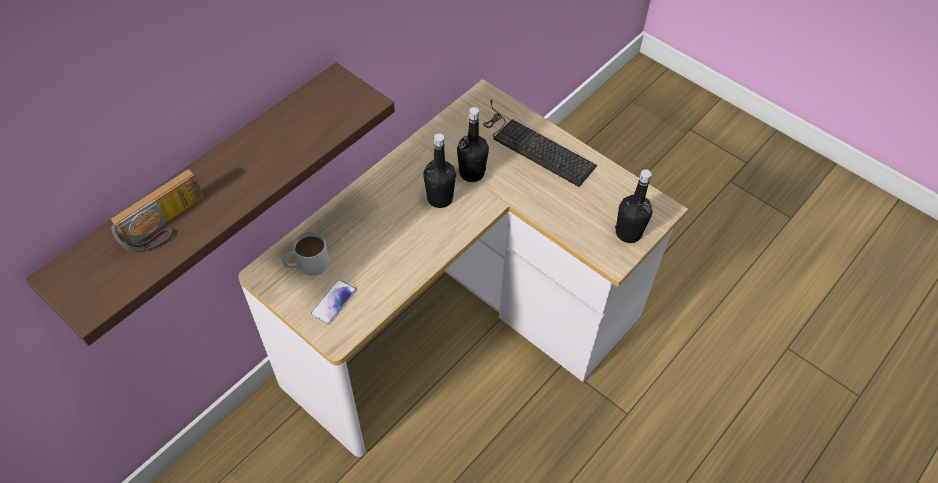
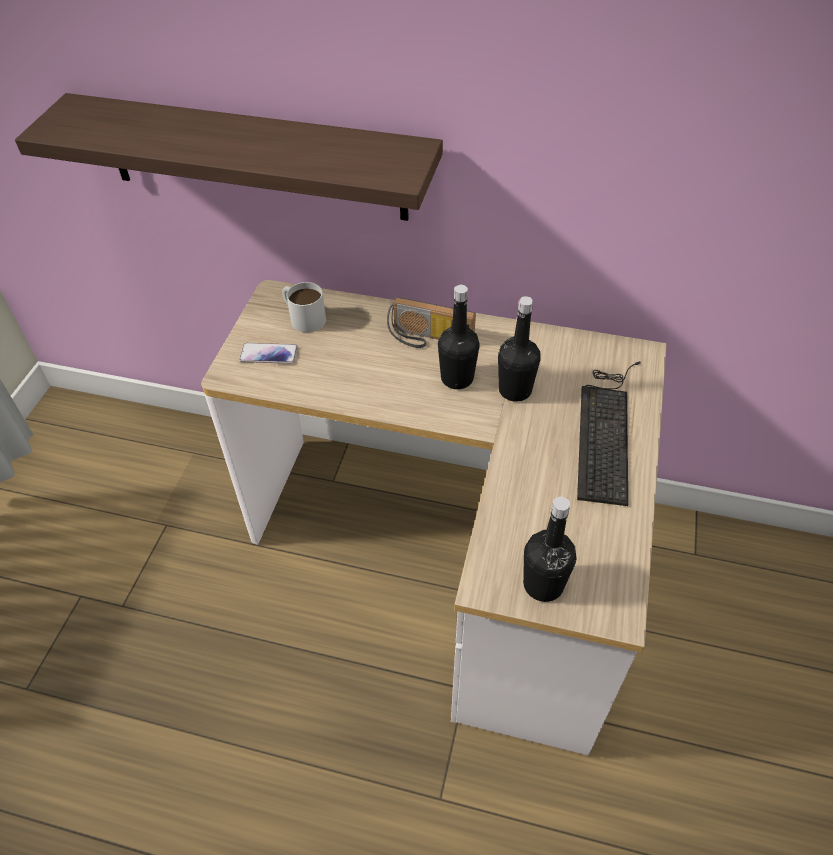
camera: 65 degrees right, 5 degrees down
radio [111,168,204,252] -> radio moved to [387,297,476,348]

